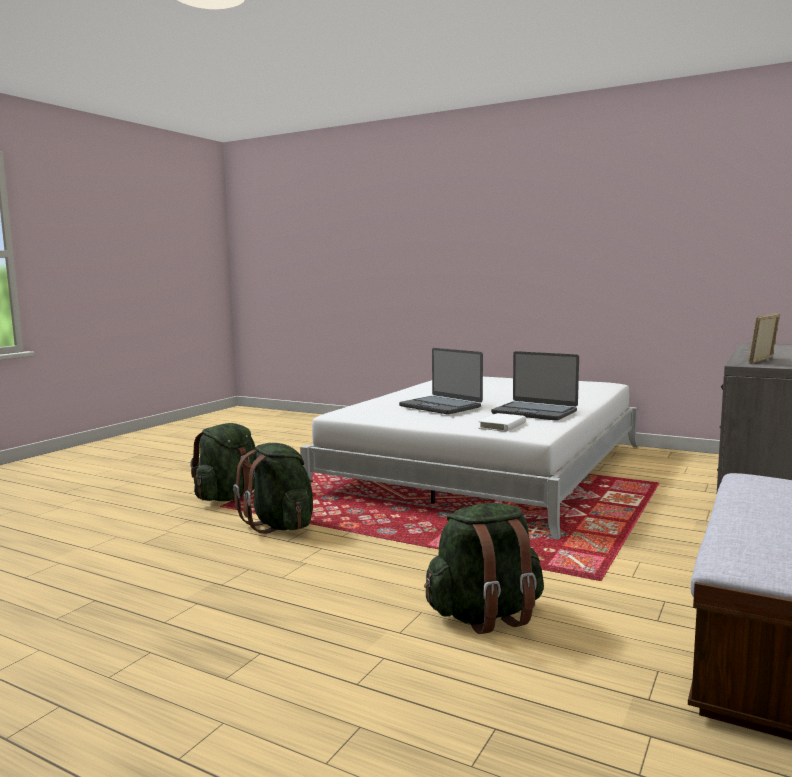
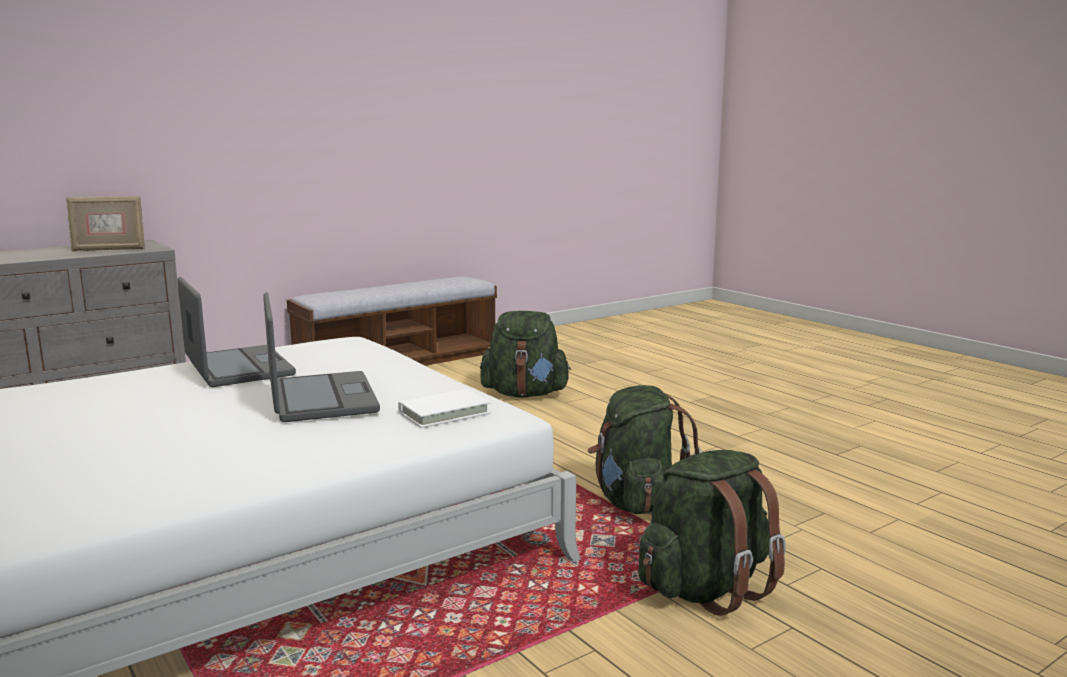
camera: 155 degrees left, 5 degrees up
white book [478,413,526,432] -> white book moved to [398,389,491,428]

